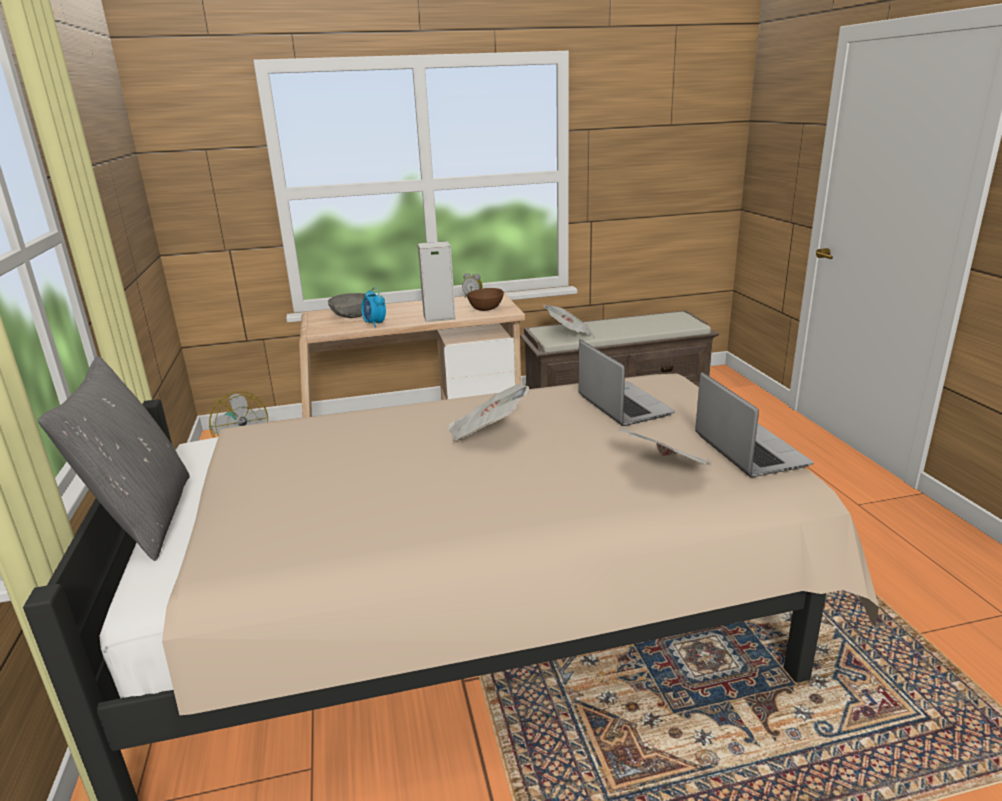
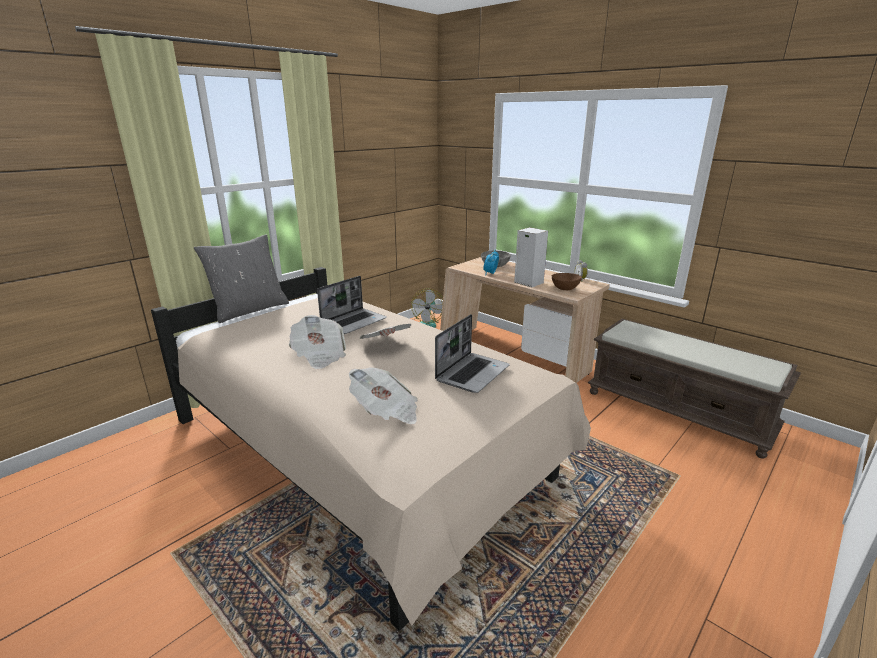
camera: 55 degrees right, 0 degrees up
newspaper [543,305,595,336] -> newspaper moved to [289,315,346,369]
laptop [695,372,814,477] -> laptop moved to [317,276,387,334]

